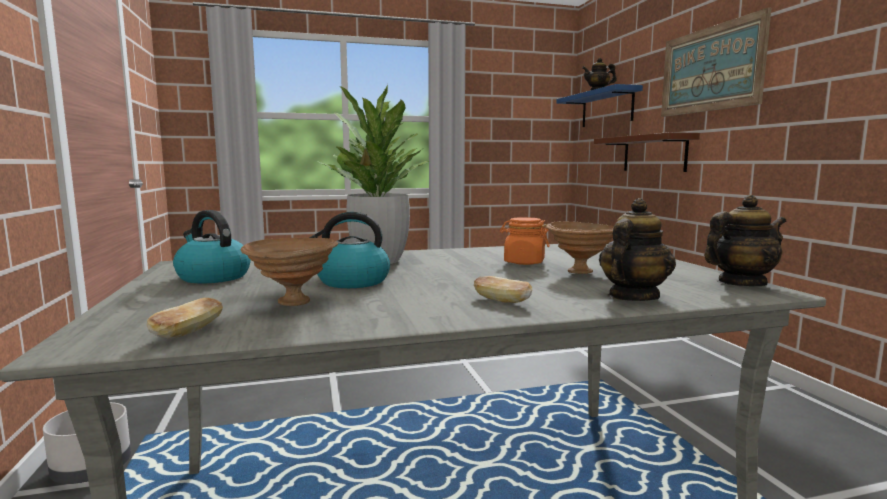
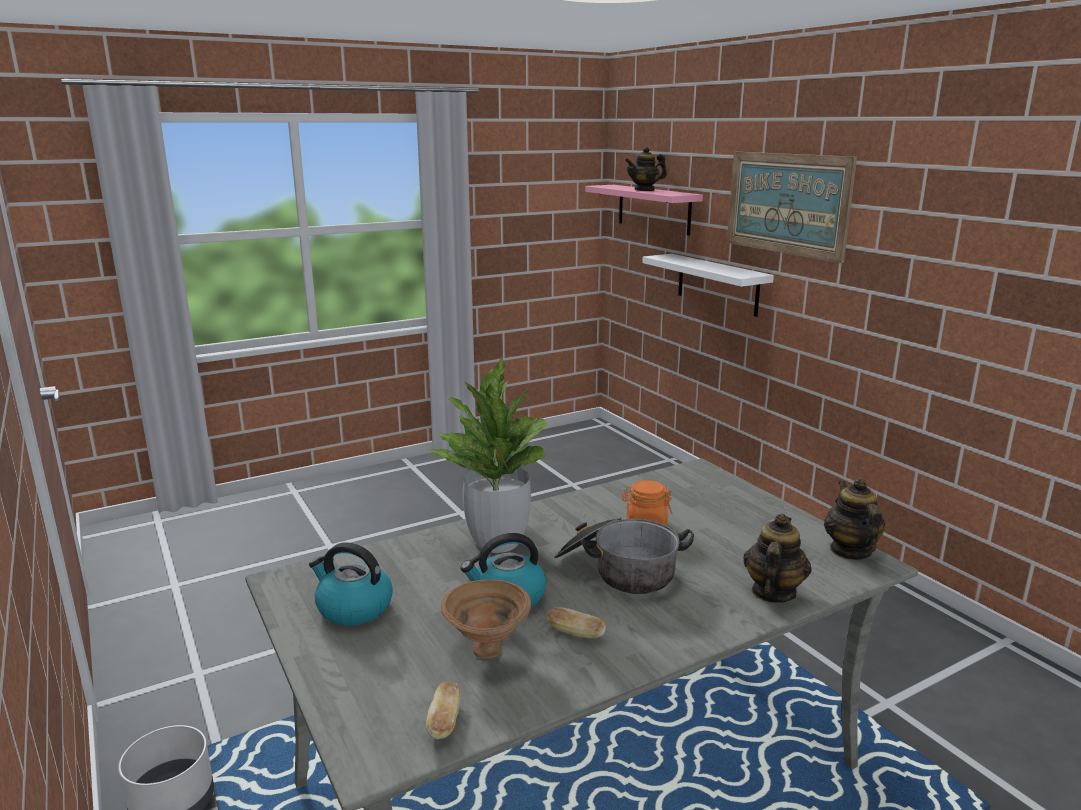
camera: 15 degrees left, 10 degrees up
bread [474,276,532,303] -> bread moved to [547,607,606,638]
brown bowl [546,221,614,274] -> none
blue shelf [556,84,643,127] -> pink shelf [585,185,703,236]
brown shelf [594,132,700,172] -> white shelf [642,254,774,317]
teapot [704,195,787,286] -> teapot turned 60 degrees counterclockwise [824,478,885,560]
none -> cooking pot [554,518,694,594]

